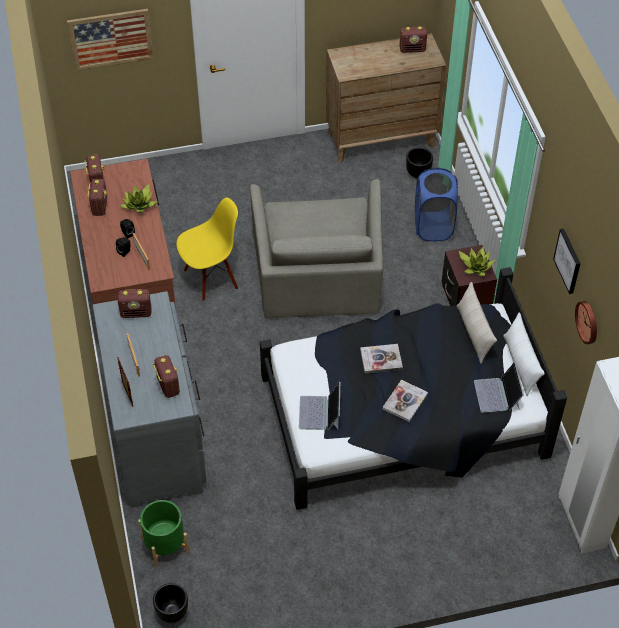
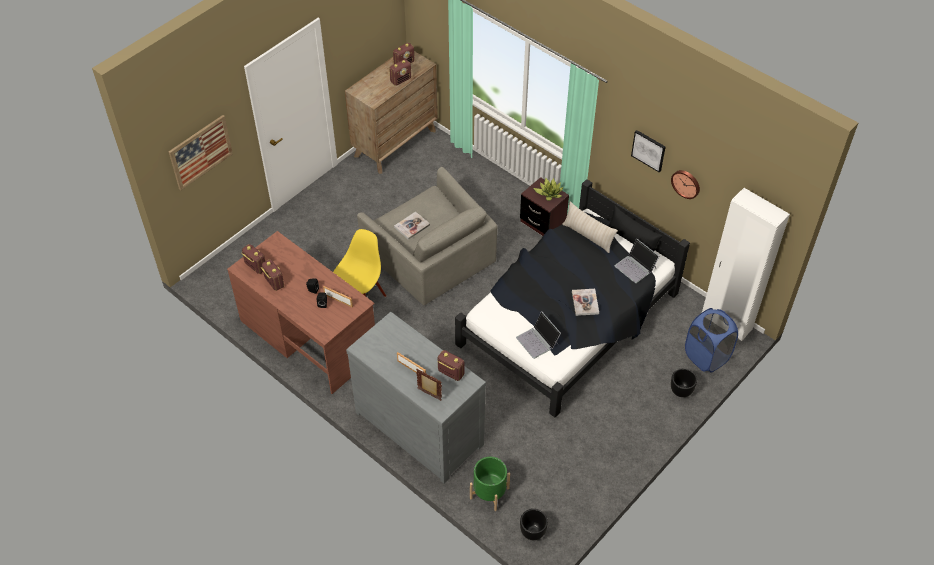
camera: 35 degrees left, 0 degrees up
radio [118,289,152,318] -> radio moved to [389,59,411,86]
potted plant [120,184,158,213] -> none
book [360,344,403,374] -> book moved to [394,212,430,240]
black planter [406,147,433,179] -> black planter moved to [671,368,697,397]
blue laundry basket [415,168,458,241] -> blue laundry basket moved to [685,308,738,373]
white pillow [503,312,545,396] -> black pillow [608,206,662,251]

